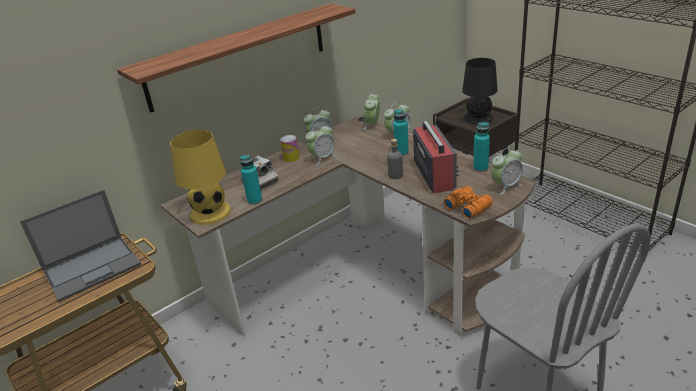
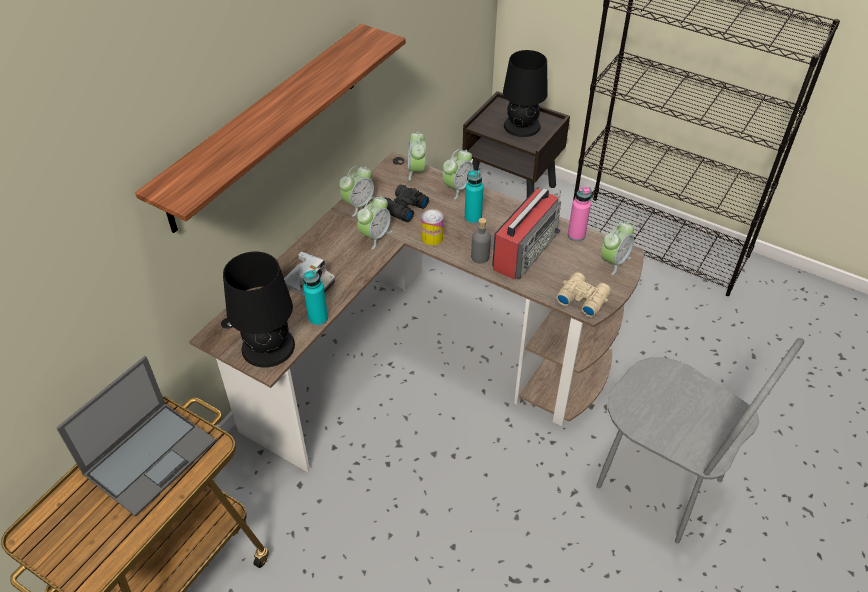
camera: 20 degrees left, 15 degrees up
yellow table lamp [170,130,231,225] -> black table lamp [223,252,295,368]
can [280,135,299,162] -> can moved to [421,209,443,245]
radio [413,116,459,193] -> radio turned 60 degrees clockwise [492,188,561,280]
orange binoculars [444,186,493,219] -> beige binoculars [556,272,611,317]
turquoise bottle [473,122,490,172] -> pink bottle [568,187,592,241]
none -> black binoculars [384,184,429,222]

